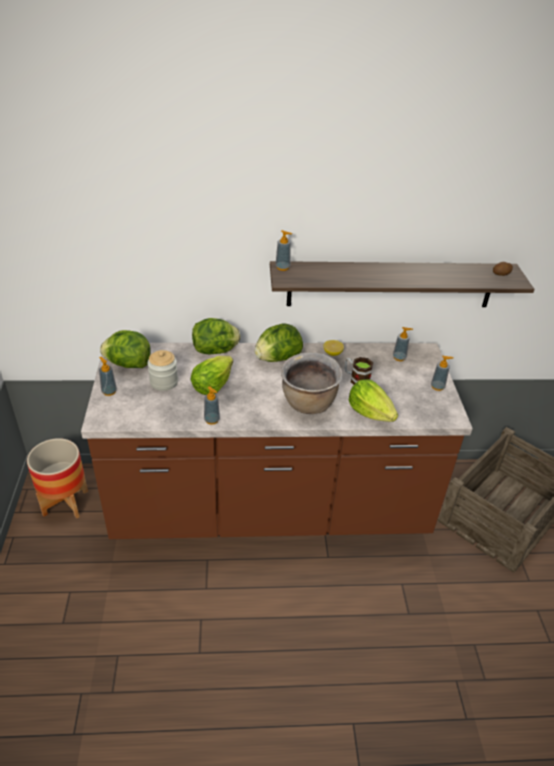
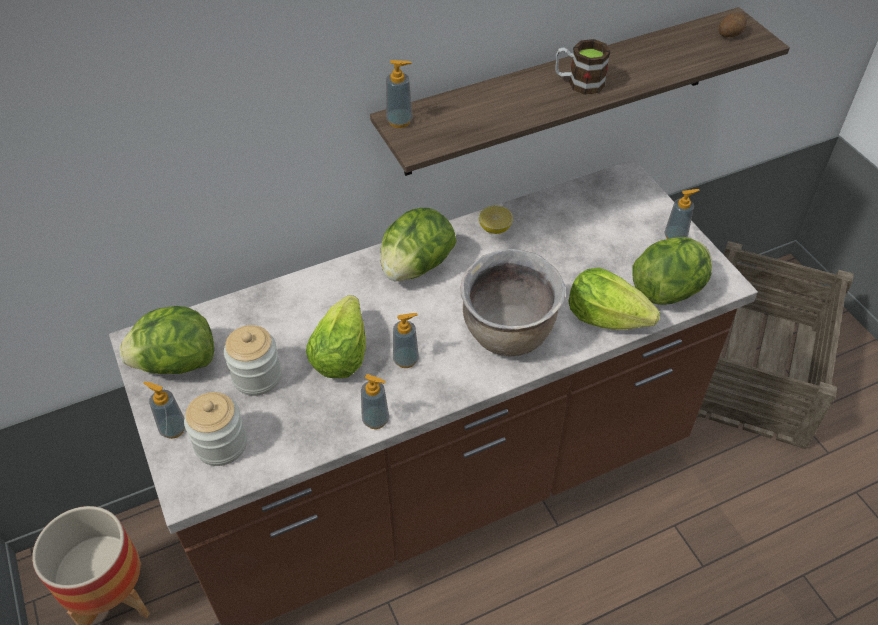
camera: 20 degrees left, 10 degrees up
lettuce [192,318,241,354] -> lettuce moved to [632,237,712,305]
mug [345,357,373,385] -> mug moved to [555,39,610,95]
soap dispenser [393,327,413,361] -> soap dispenser moved to [393,313,419,368]
none -> jar [184,392,247,466]

